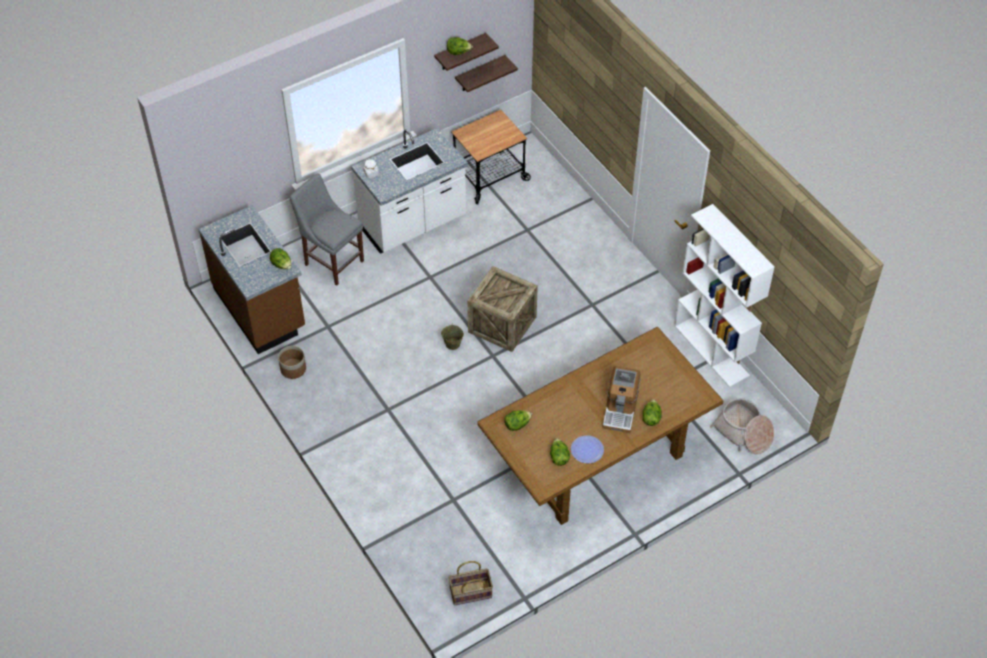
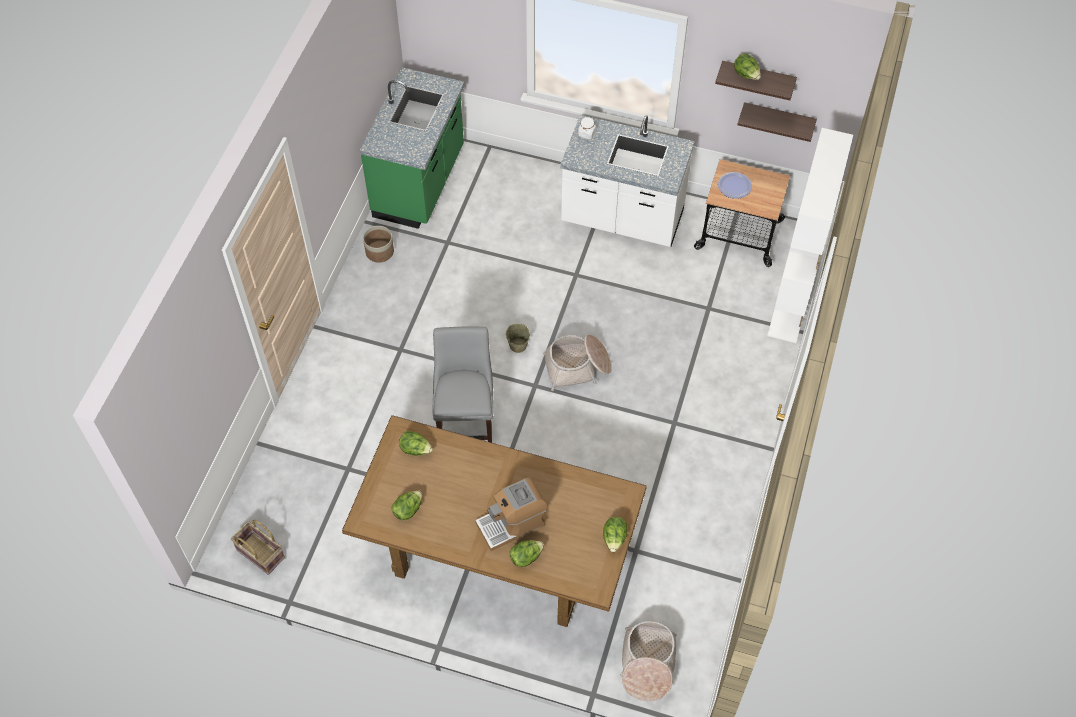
camera: 50 degrees right, 5 degrees up
brown counter [199,205,305,354] -> green counter [360,67,465,229]
lettuce [270,248,291,269] -> lettuce moved to [603,517,627,552]
grey chair [290,173,364,286] -> grey chair moved to [433,327,494,443]
crate [467,266,538,352] -> basket [543,334,612,391]
plate [571,435,604,463] -> plate moved to [718,172,752,199]
white bookcase [674,204,775,388] -> white bookcase moved to [767,128,853,343]

